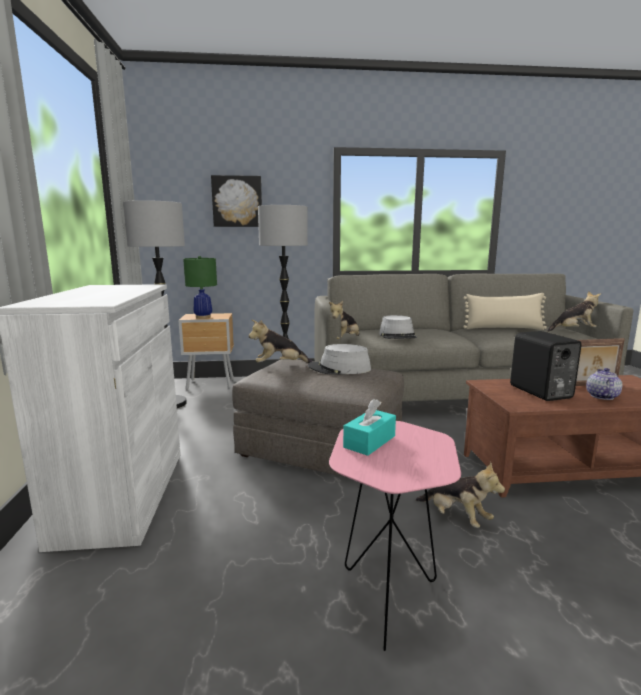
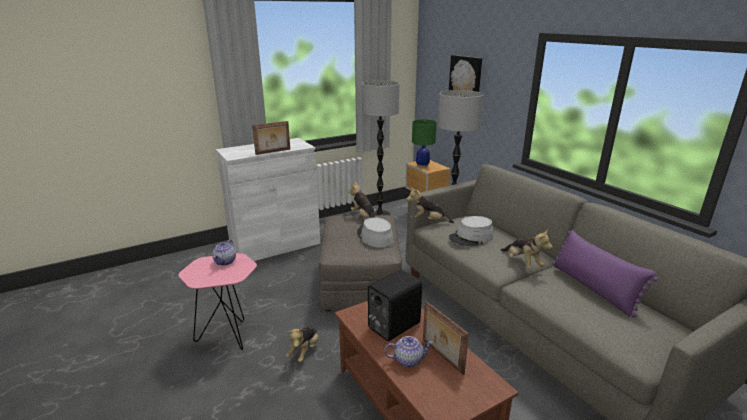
camera: 65 degrees right, 10 degrees up
turquoise tissue box [343,399,396,456] -> teapot [212,239,236,265]
beige pillow [463,293,547,330] -> purple pillow [552,230,658,317]
plush toy [548,291,601,332] -> plush toy moved to [500,229,553,269]
none -> picture frame [252,121,290,155]

